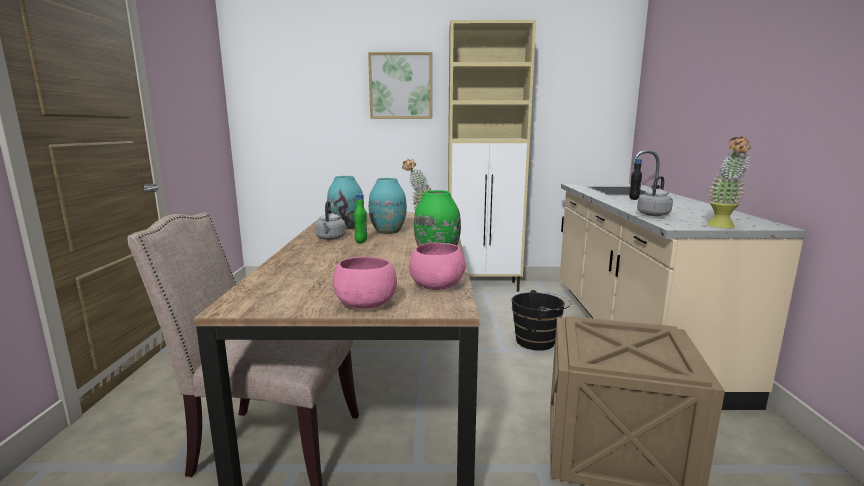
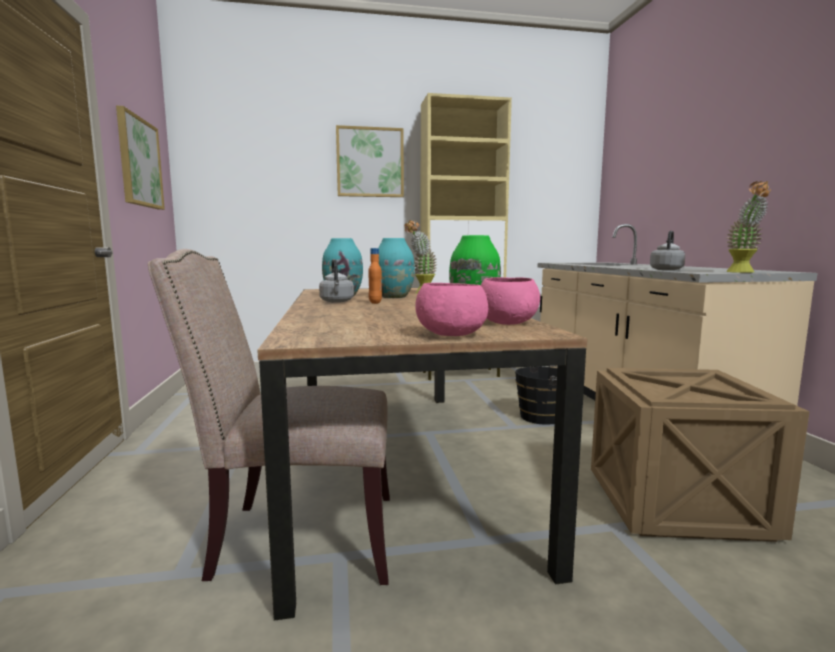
camera: 10 degrees left, 5 degrees down
green bottle [354,194,367,244] -> orange bottle [368,248,382,304]
black bottle [629,159,642,200] -> none
none -> picture [116,106,165,210]

